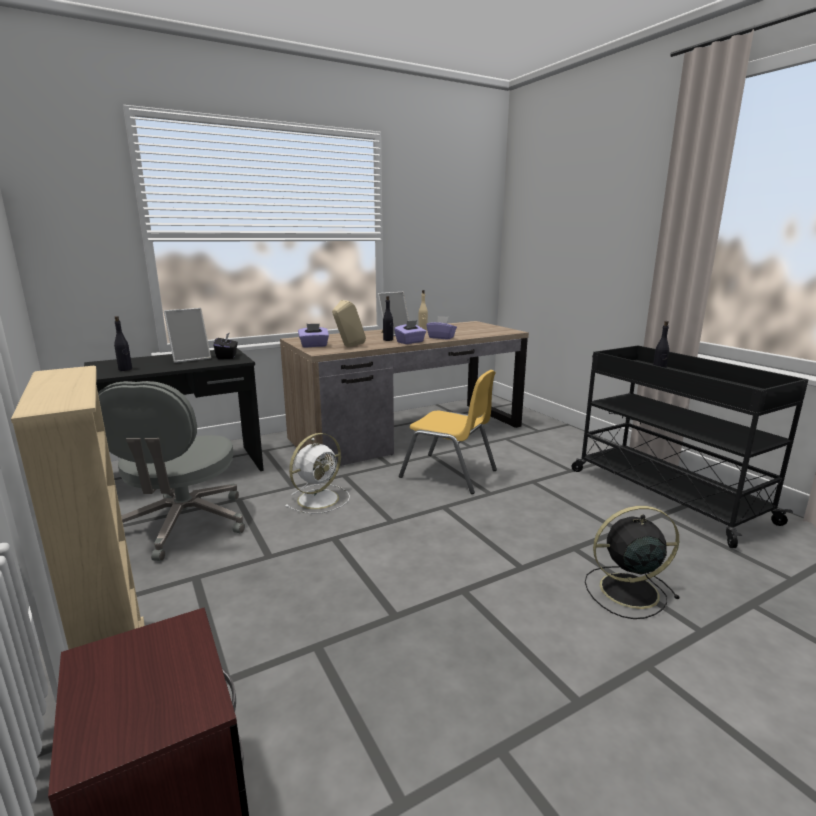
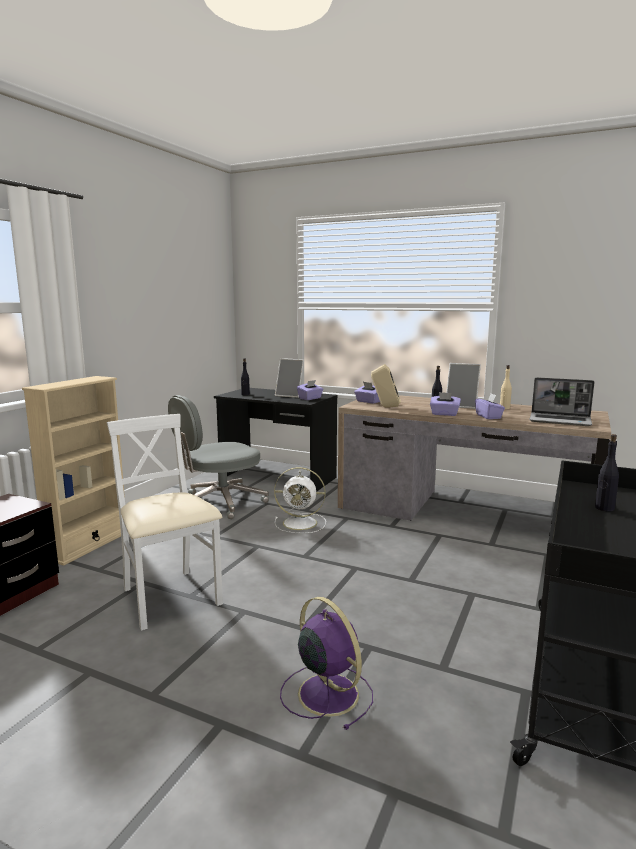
camera: 55 degrees right, 5 degrees down
black tissue box [213,332,238,359] -> purple tissue box [297,380,323,400]
yellow chair [399,370,497,494] -> none
black fan [585,506,680,619] -> purple fan [280,597,373,730]
none -> white chair [107,414,223,631]
none -> laptop [529,377,594,426]

